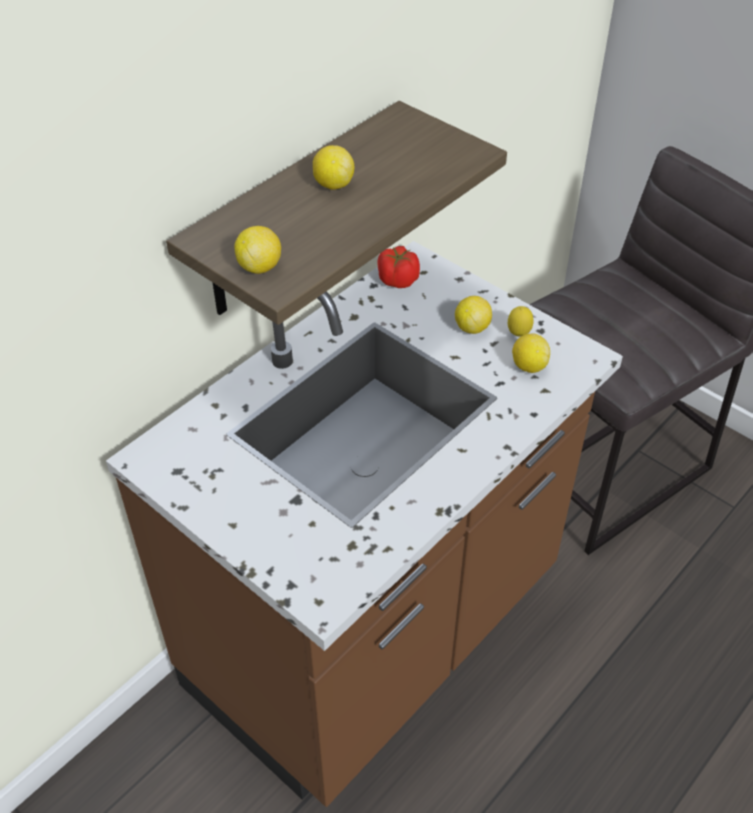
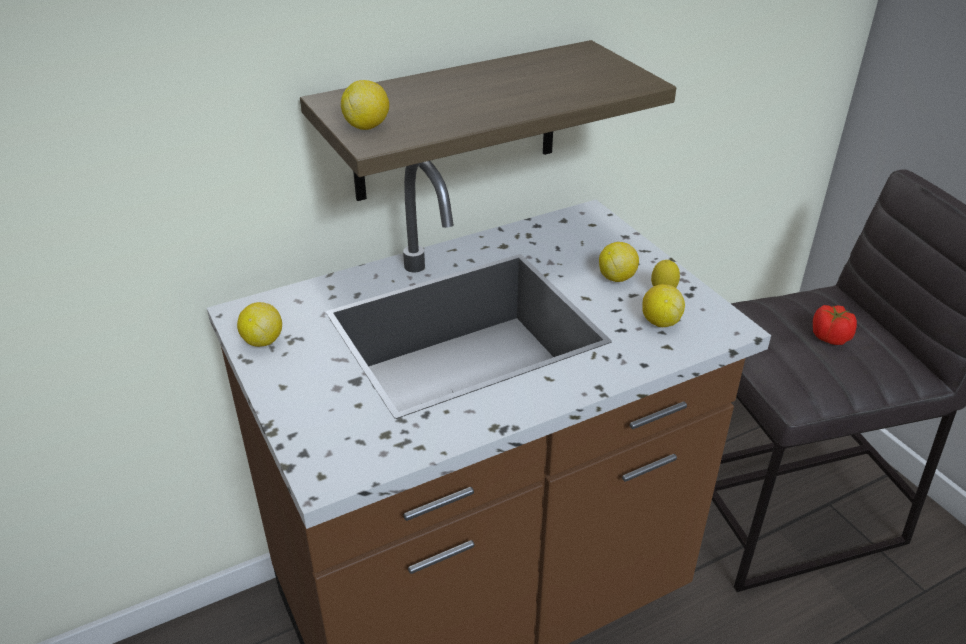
camera: 20 degrees right, 10 degrees down
lemon [313,145,354,190] -> lemon moved to [237,302,282,347]
tomato [377,246,420,288] -> tomato moved to [813,305,857,345]

